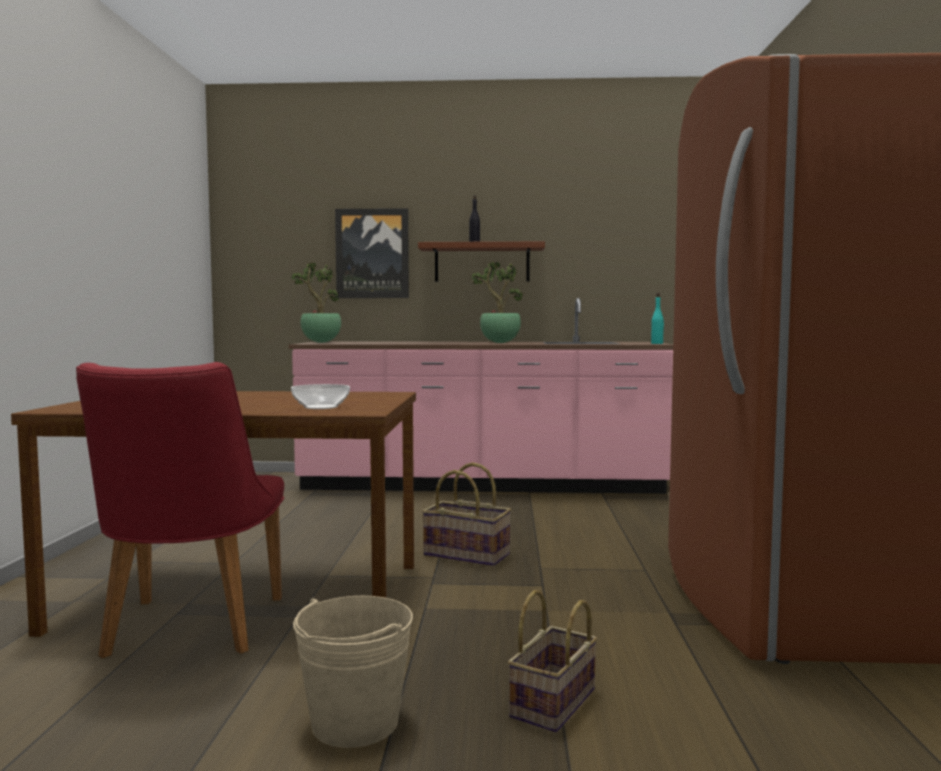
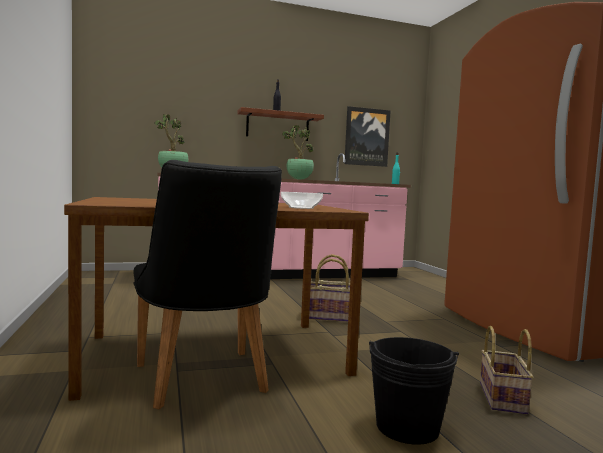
camera: 20 degrees left, 0 degrees up
red chair [76,362,284,658] -> black chair [133,160,282,409]
beige bucket [293,596,413,748] -> black bucket [369,337,459,445]
picture [335,208,409,298] -> picture moved to [344,106,391,167]

